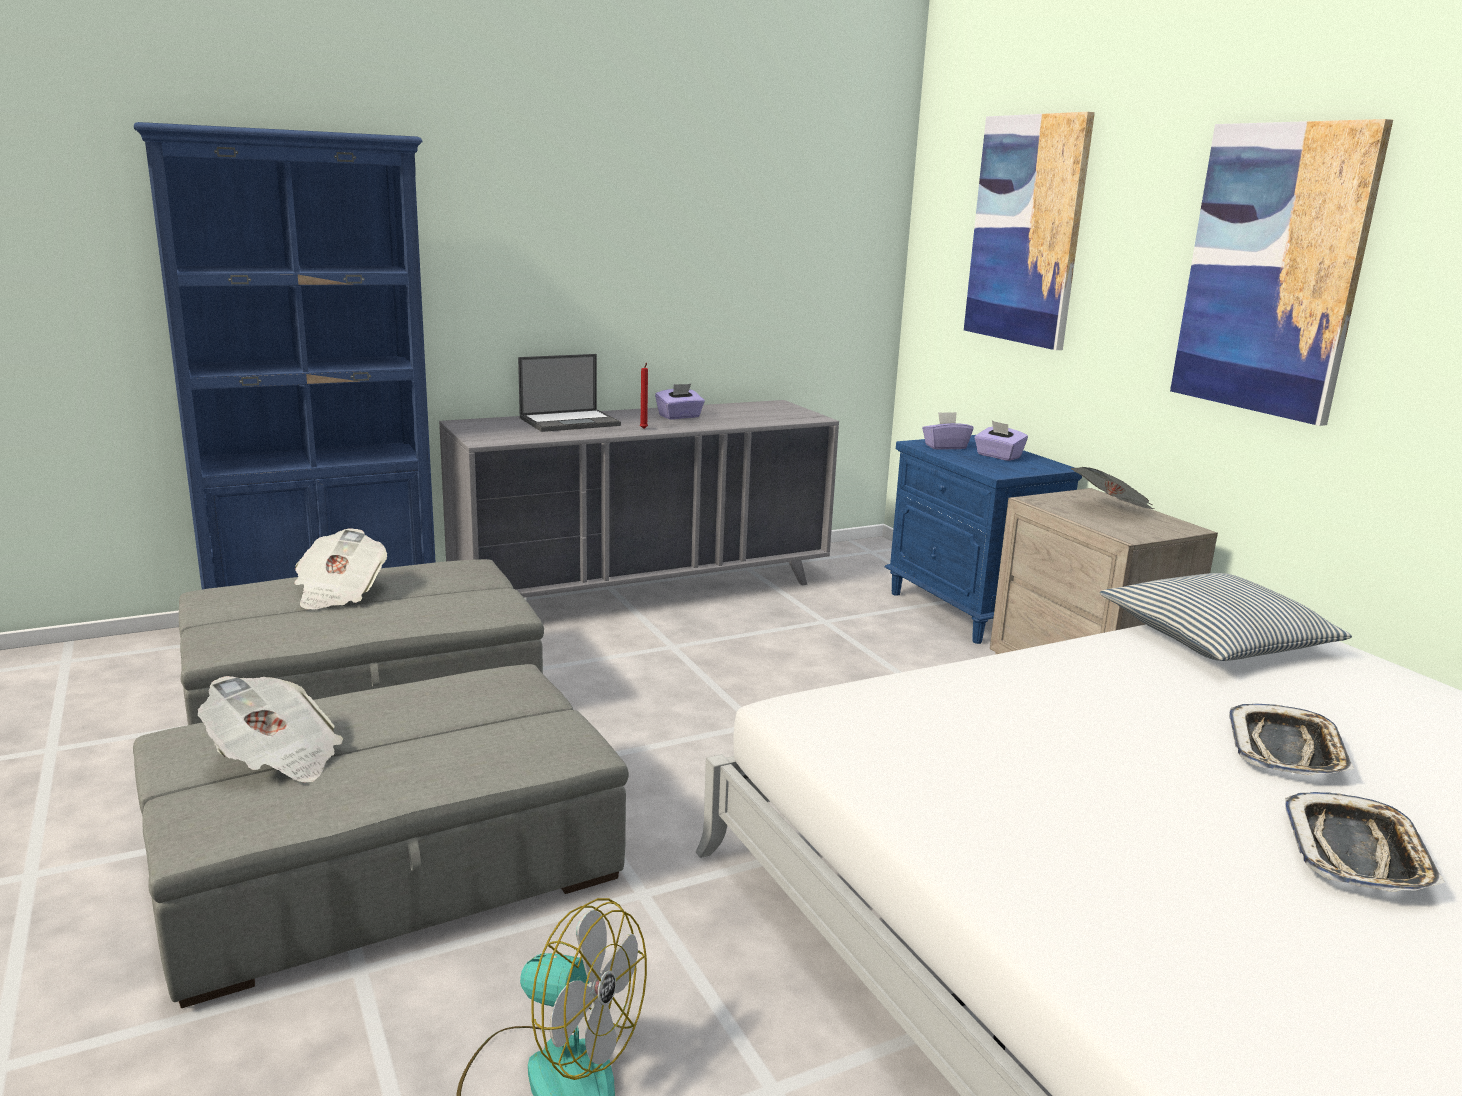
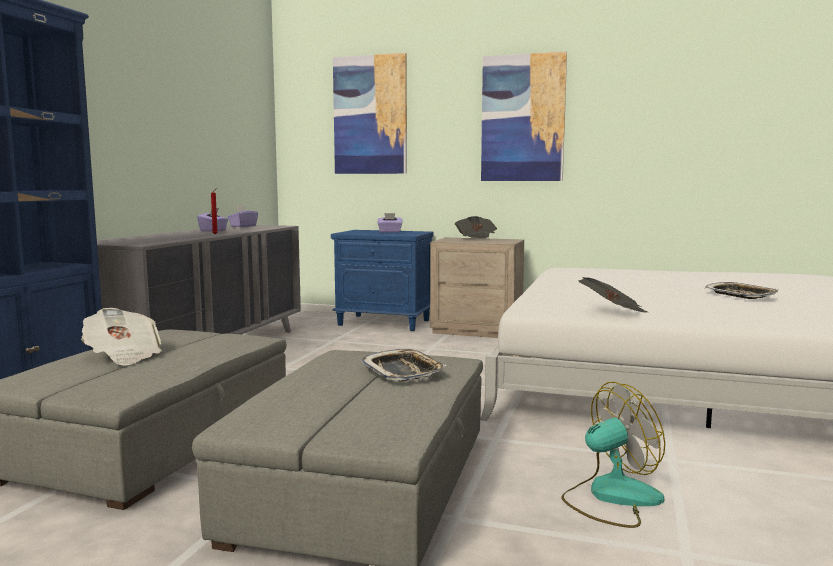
camera: 45 degrees left, 10 degrees down
newspaper [198,676,343,782] -> newspaper moved to [578,277,647,312]
laptop [518,354,621,432] -> none
purple tissue box [922,412,973,450] -> purple tissue box moved to [228,205,258,227]
pillow [1100,573,1352,661] -> none
tray [1229,703,1354,775] -> tray moved to [361,349,447,381]

